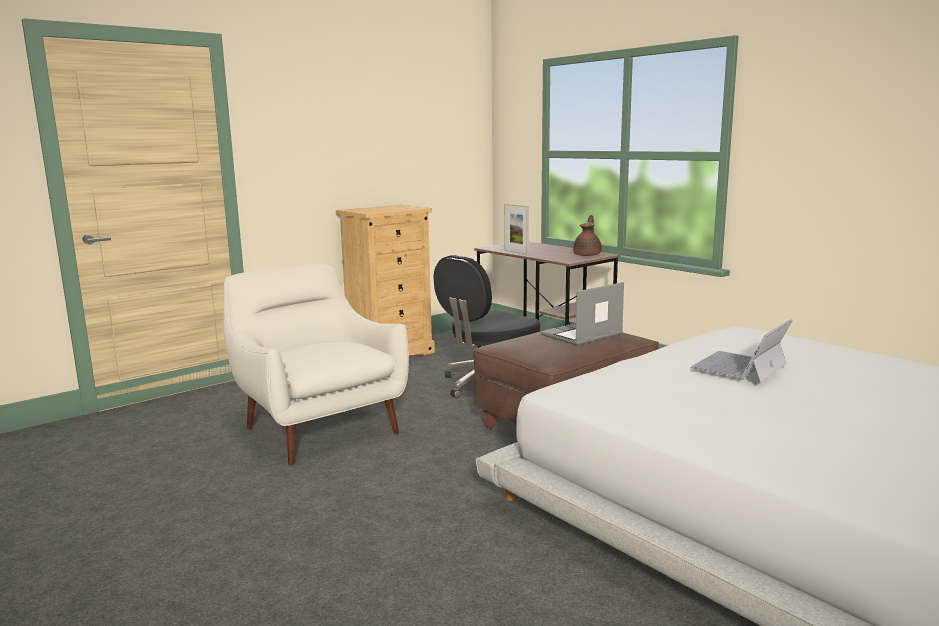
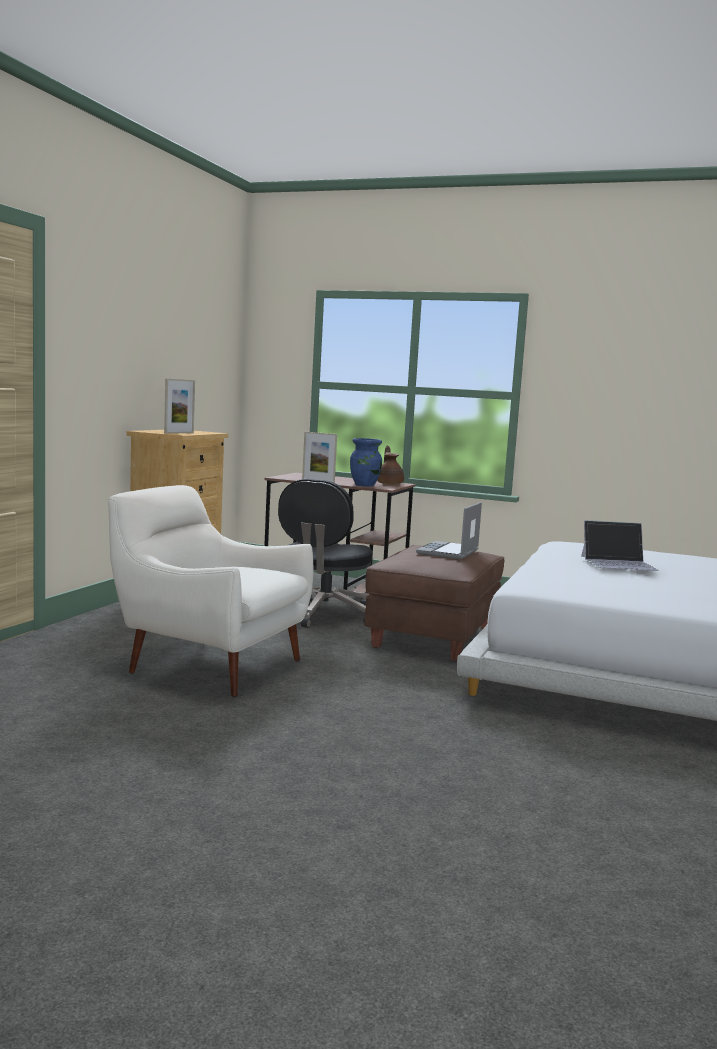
camera: 30 degrees left, 5 degrees down
laptop [691,319,793,382] -> laptop turned 105 degrees counterclockwise [581,520,659,571]
none -> picture frame [164,379,195,434]
none -> blue vase [350,438,382,486]

